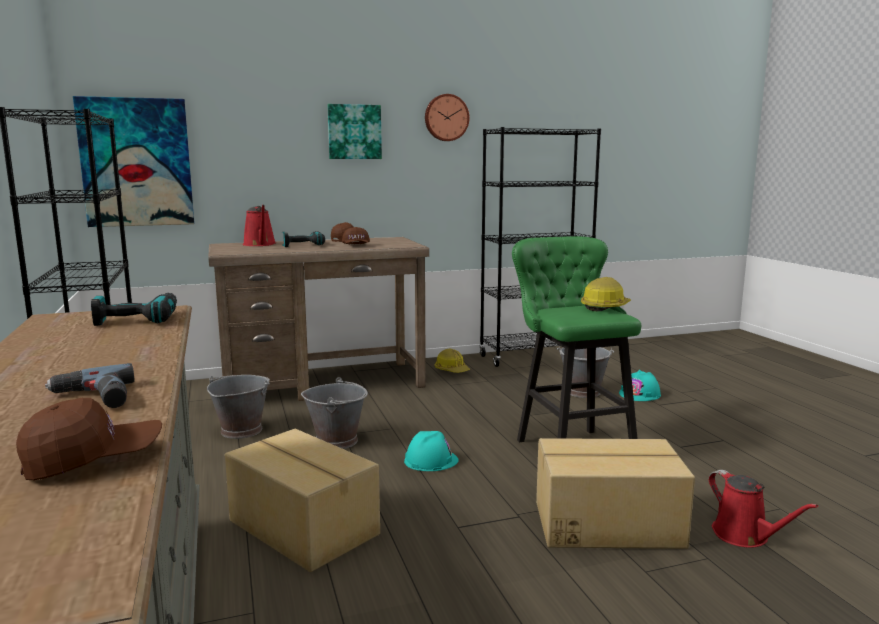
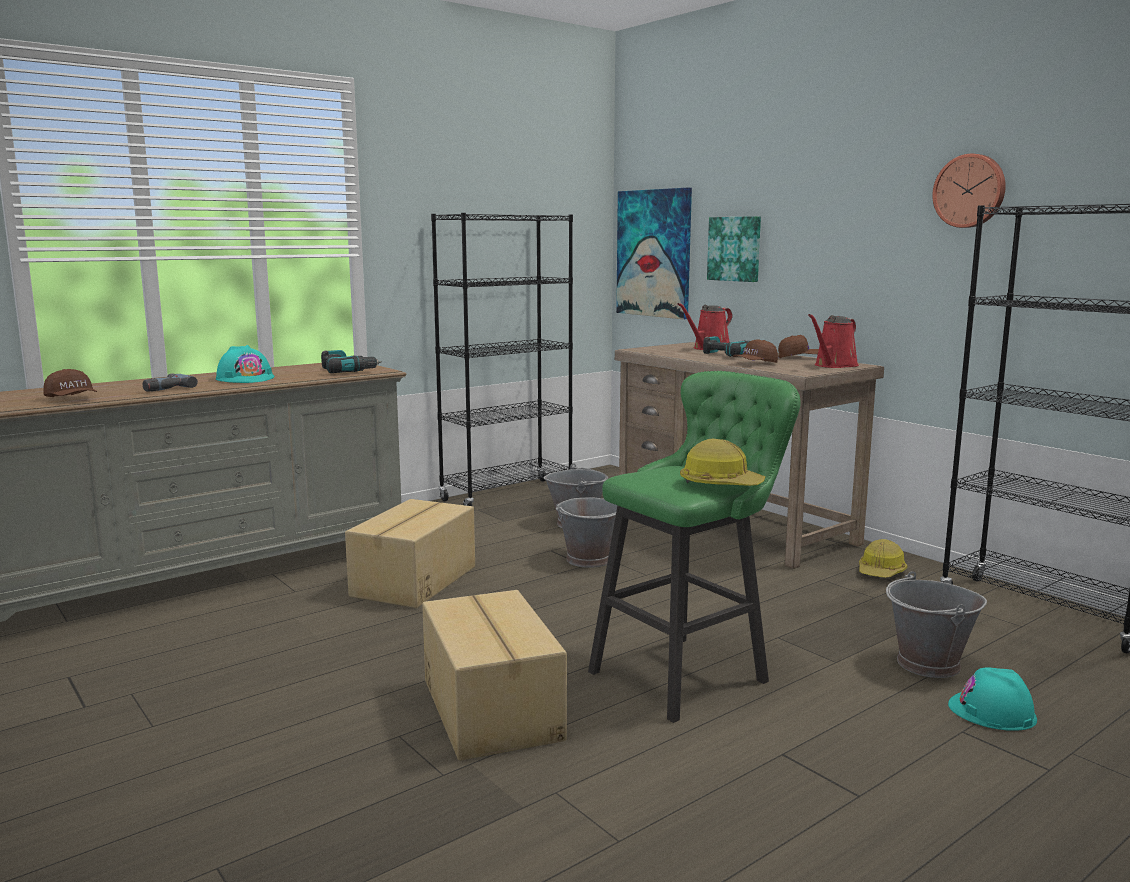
camera: 70 degrees right, 0 degrees up
picture [327,104,382,159] -> picture moved to [707,216,761,282]
turquoise hard hat [404,431,458,471] -> turquoise hard hat moved to [216,345,274,383]
red watering can [708,470,818,548] -> red watering can moved to [808,314,859,368]

